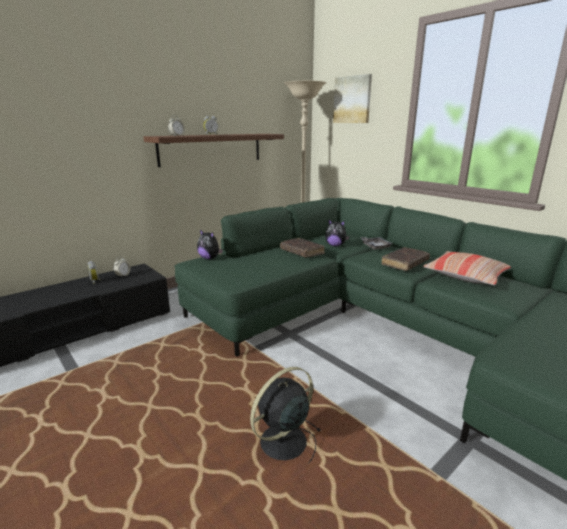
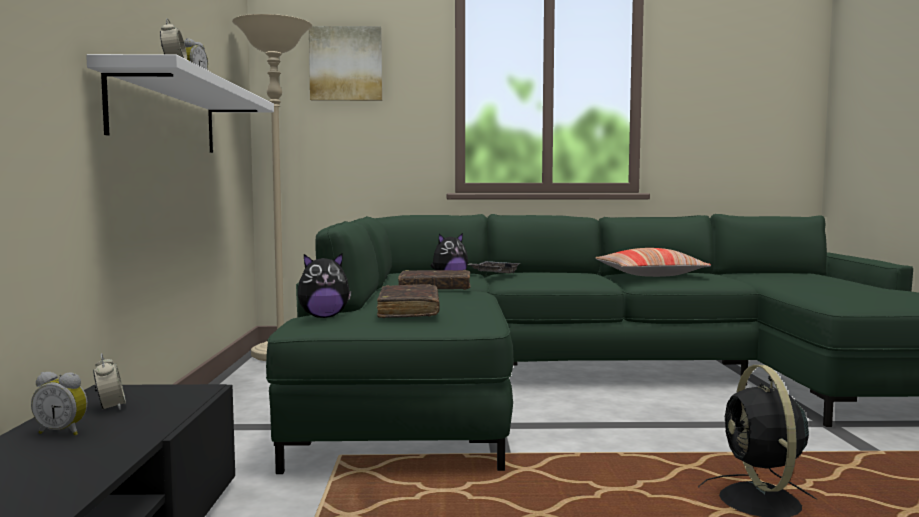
camera: 50 degrees left, 15 degrees down
brown shelf [144,134,284,167] -> white shelf [86,54,274,153]
brown book [381,247,430,271] -> brown book moved to [377,284,440,318]

